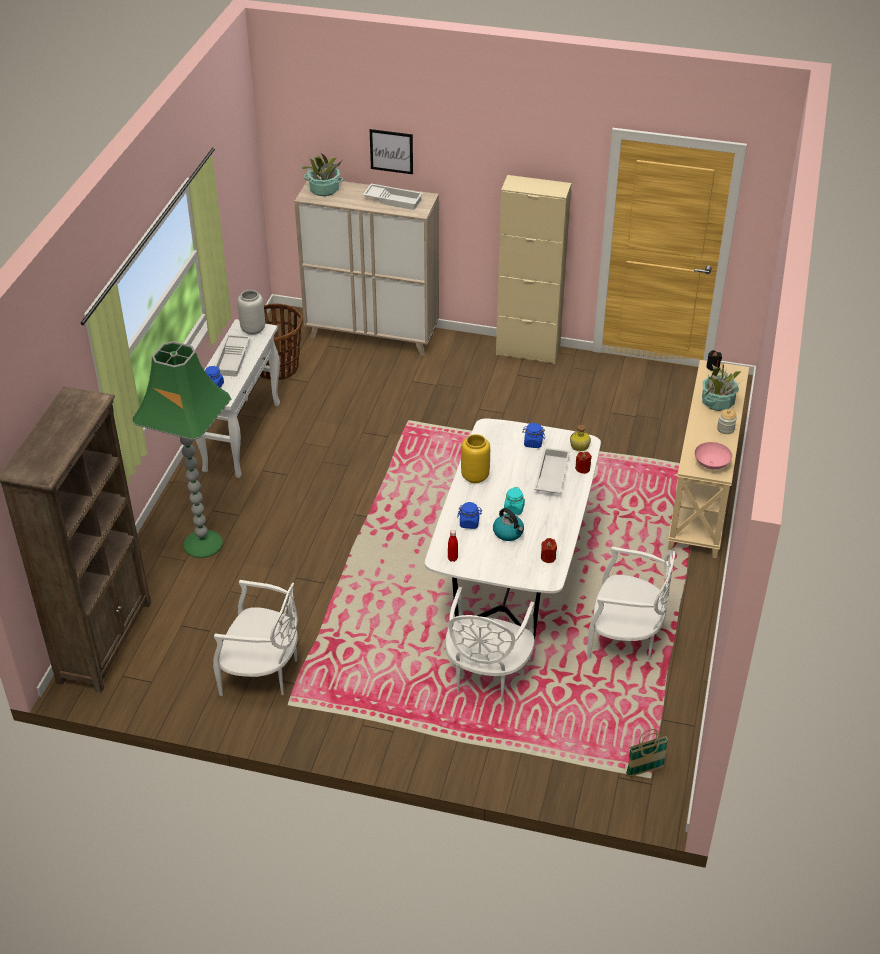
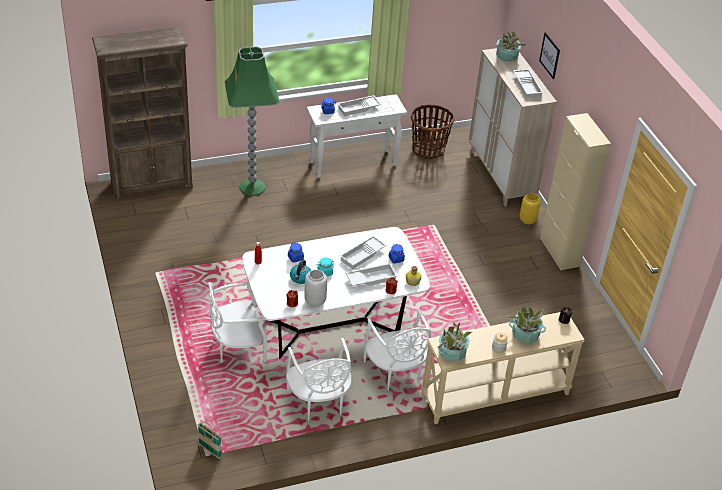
camera: 55 degrees right, 0 degrees up
white chair [213,580,298,696] -> white chair moved to [363,309,431,390]
grey vase [237,290,265,335] -> grey vase moved to [305,269,327,307]
yellow vase [461,434,490,483] -> yellow vase moved to [520,193,541,224]
pink bowl [695,442,732,469] -> potted plant [438,320,472,361]
none -> white tray [339,235,387,269]

